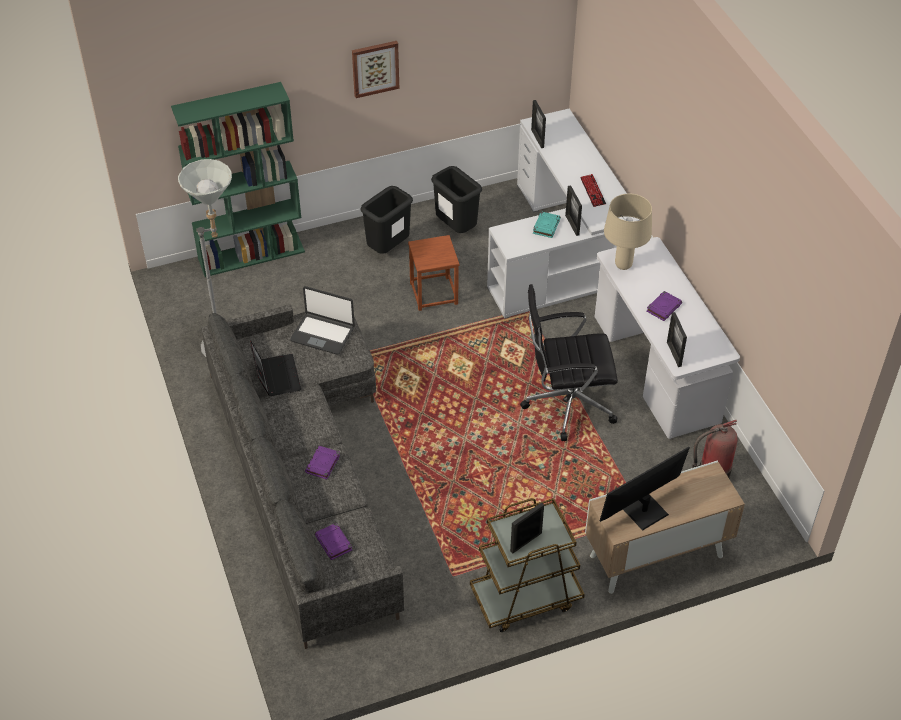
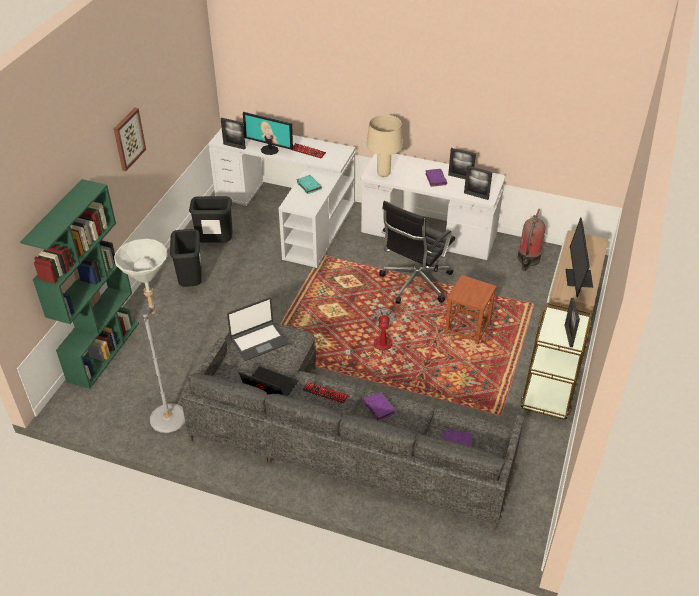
camera: 50 degrees left, 5 degrees down
brown stool [408,235,459,311] -> brown stool moved to [445,275,497,344]
picture frame [565,185,582,236] -> picture frame moved to [448,148,476,179]
none -> monitor [243,112,293,155]
none -> keyboard [302,382,349,404]
none -> fan [345,308,396,359]

